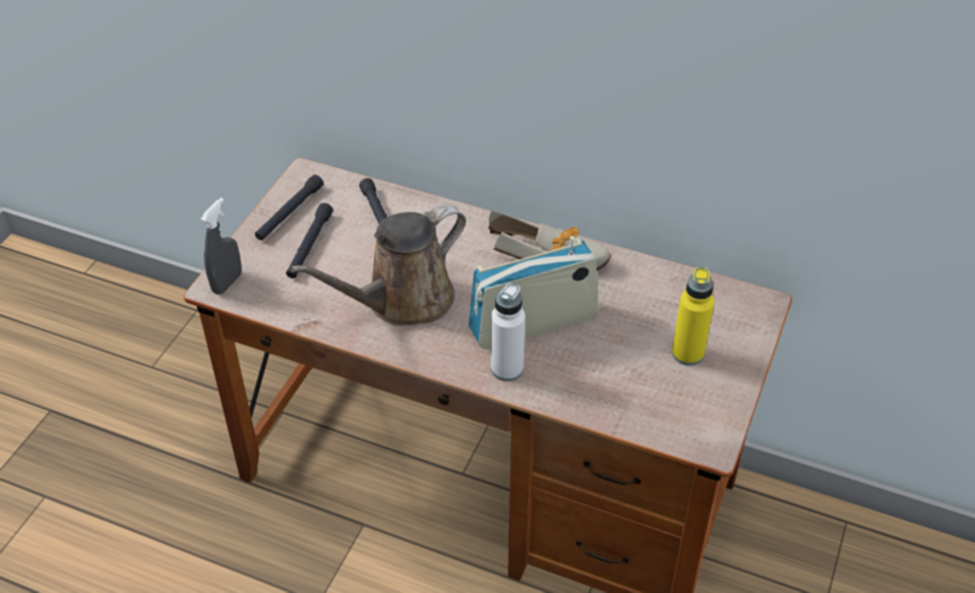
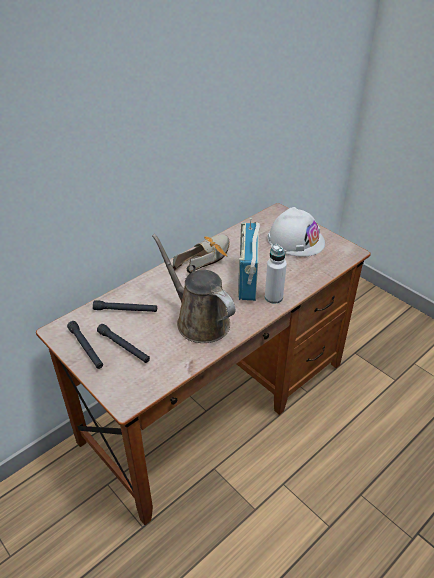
camera: 65 degrees left, 5 degrees down
grey spray bottle [201,198,242,295] -> none
brown watering can [290,205,466,326] -> brown watering can turned 150 degrees clockwise [152,234,235,343]
yellow bottle [672,267,714,366] -> white hard hat [268,207,325,257]

